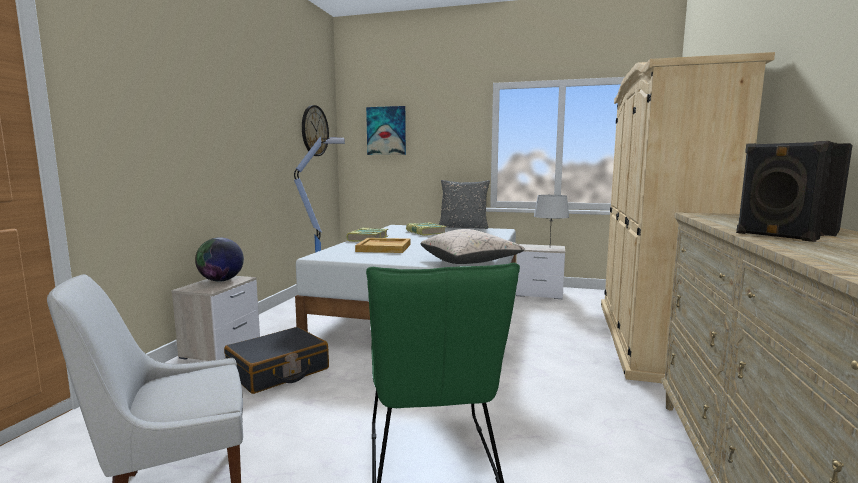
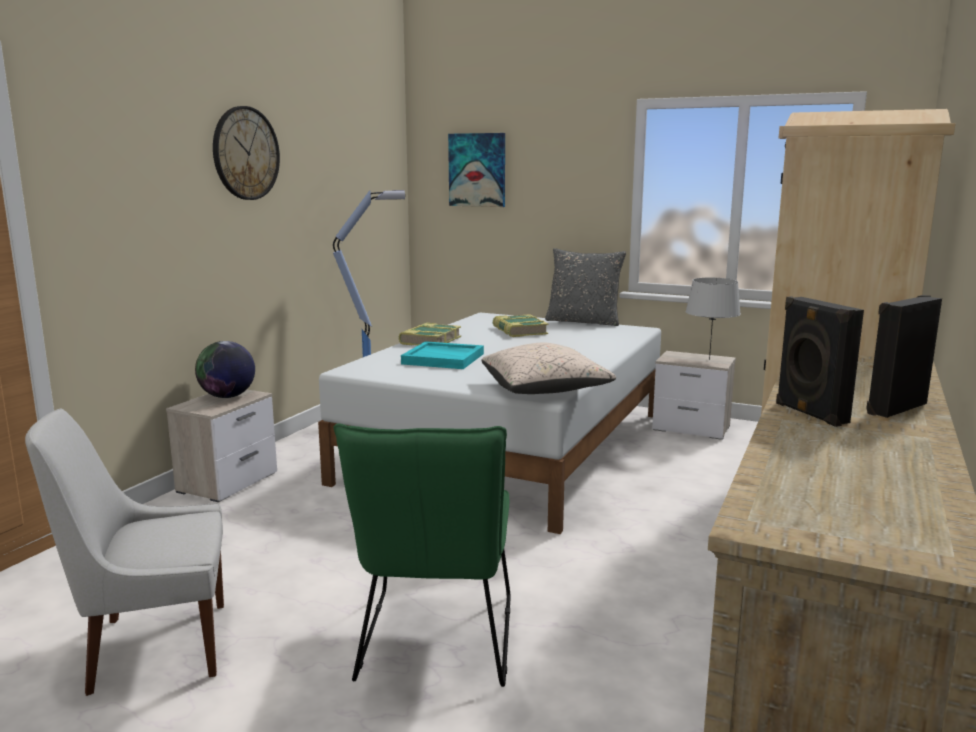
camera: 10 degrees right, 5 degrees up
black suitcase [224,327,329,394] -> none
wall clock [302,105,329,156] -> wall clock moved to [213,106,280,200]
beige tray [355,238,411,253] -> turquoise tray [401,341,484,369]

